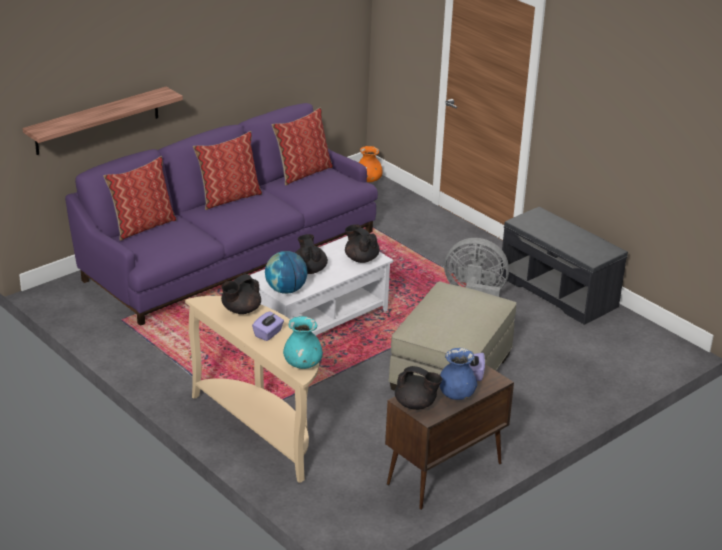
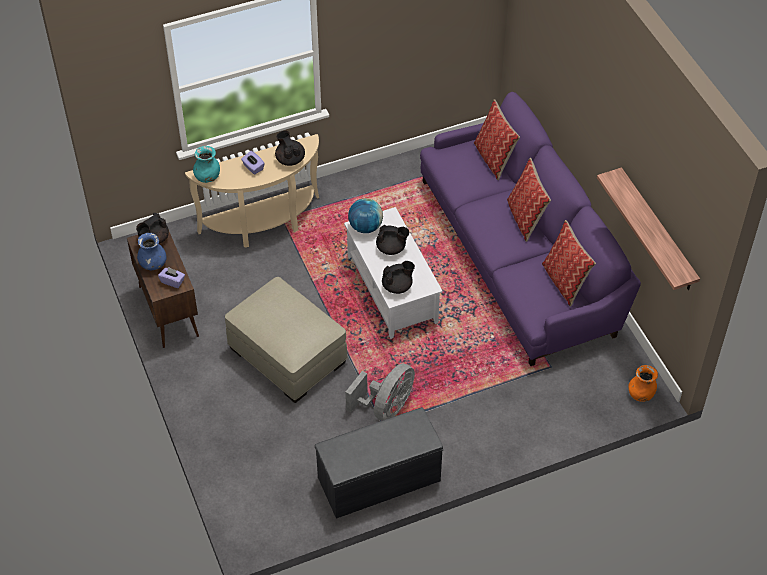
camera: 110 degrees right, 20 degrees up
shelf [23,87,183,155] -> shelf moved to [597,167,700,290]

